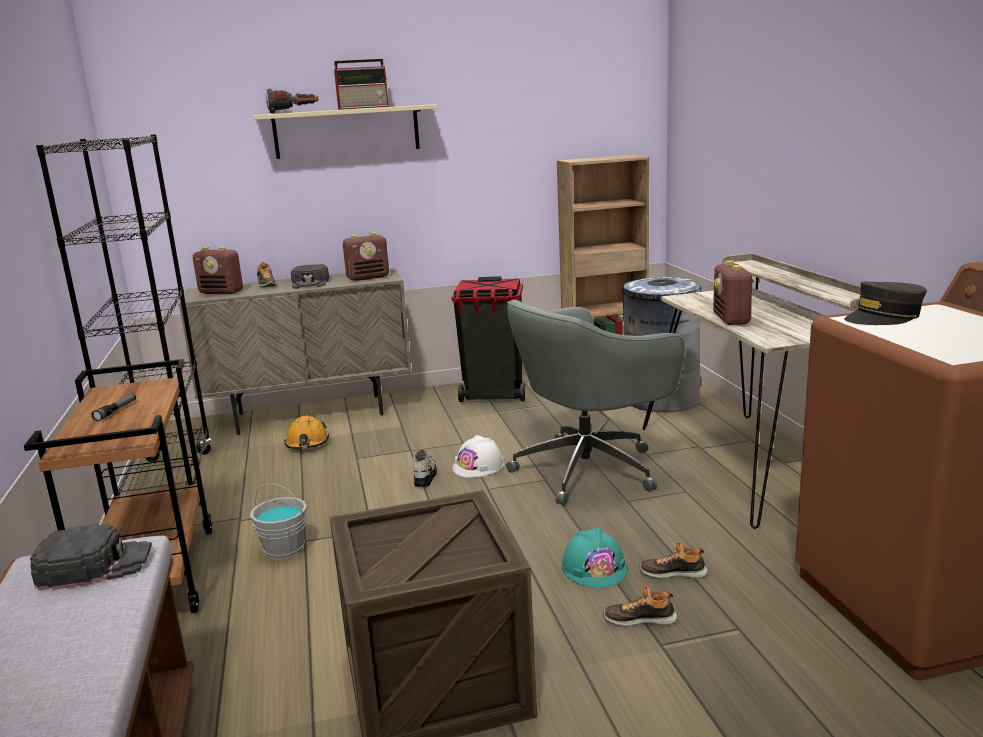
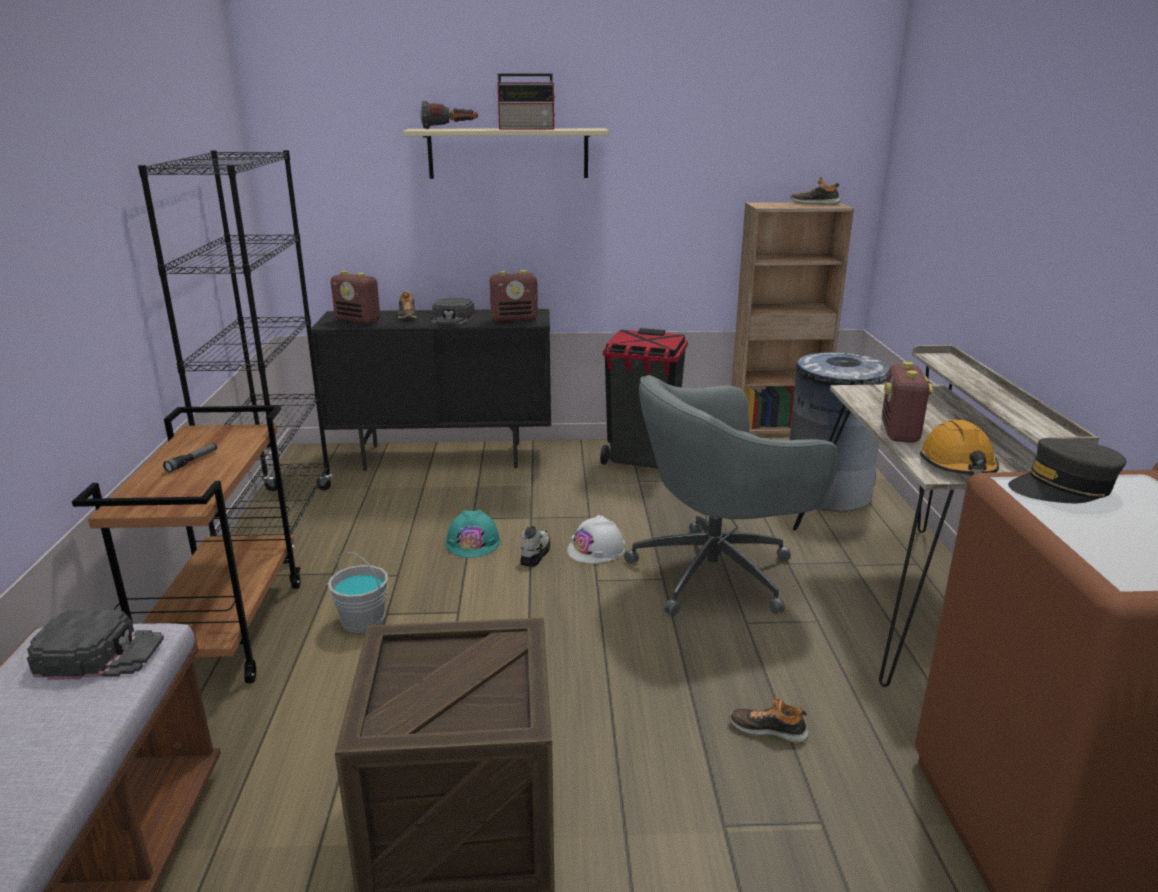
camera: 10 degrees right, 5 degrees up
beige cabinet [178,268,412,435] -> black cabinet [311,309,551,471]
orange hard hat [284,415,329,449] -> orange hard hat moved to [920,420,999,475]
turquoise hard hat [562,528,628,588] -> turquoise hard hat moved to [445,510,500,558]
shoe [603,585,677,626] -> shoe moved to [790,177,840,205]

